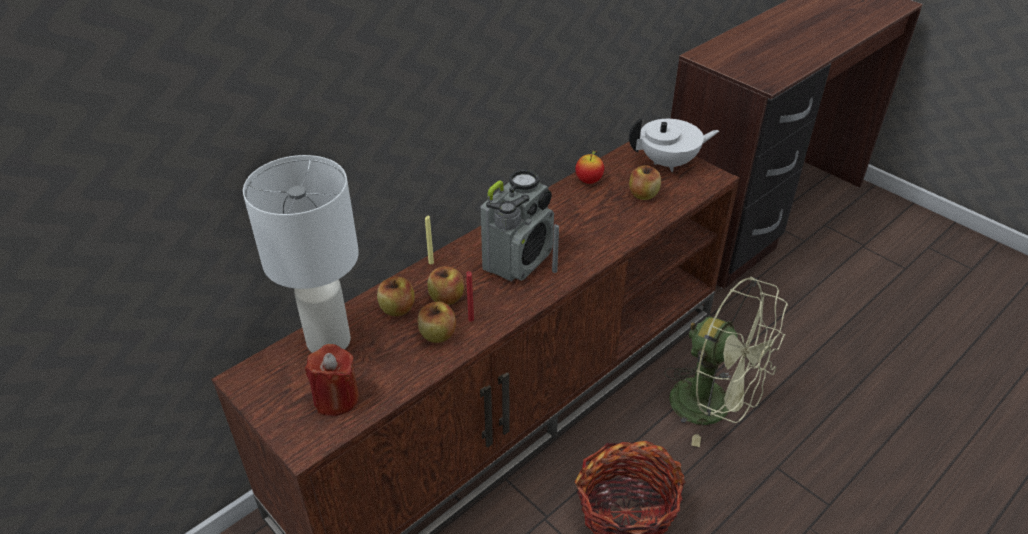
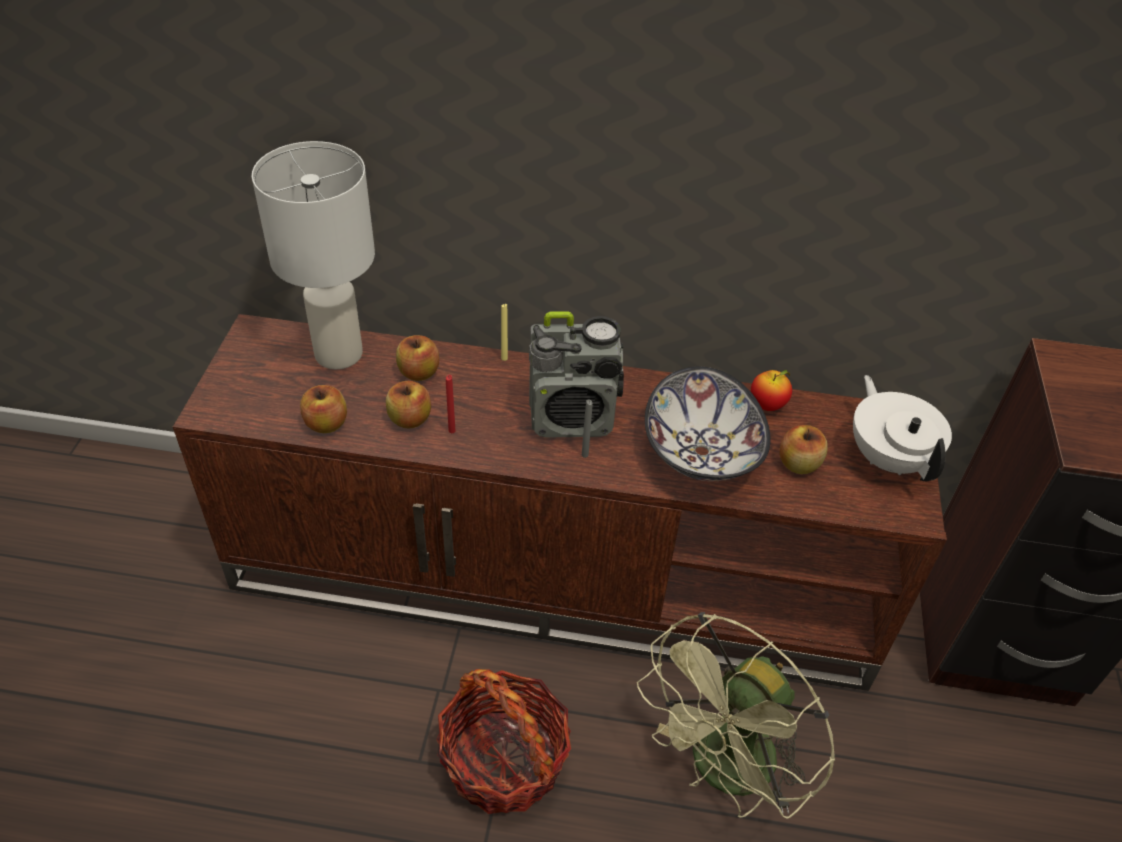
camera: 50 degrees right, 5 degrees up
red candle [305,344,359,416] -> none
apple [427,266,464,305] -> apple moved to [300,385,347,433]
white teapot [629,118,719,172] -> white teapot turned 150 degrees counterclockwise [853,375,952,481]
green fan [664,277,788,447] -> green fan turned 45 degrees clockwise [637,612,835,819]
none -> bowl [645,366,771,481]

